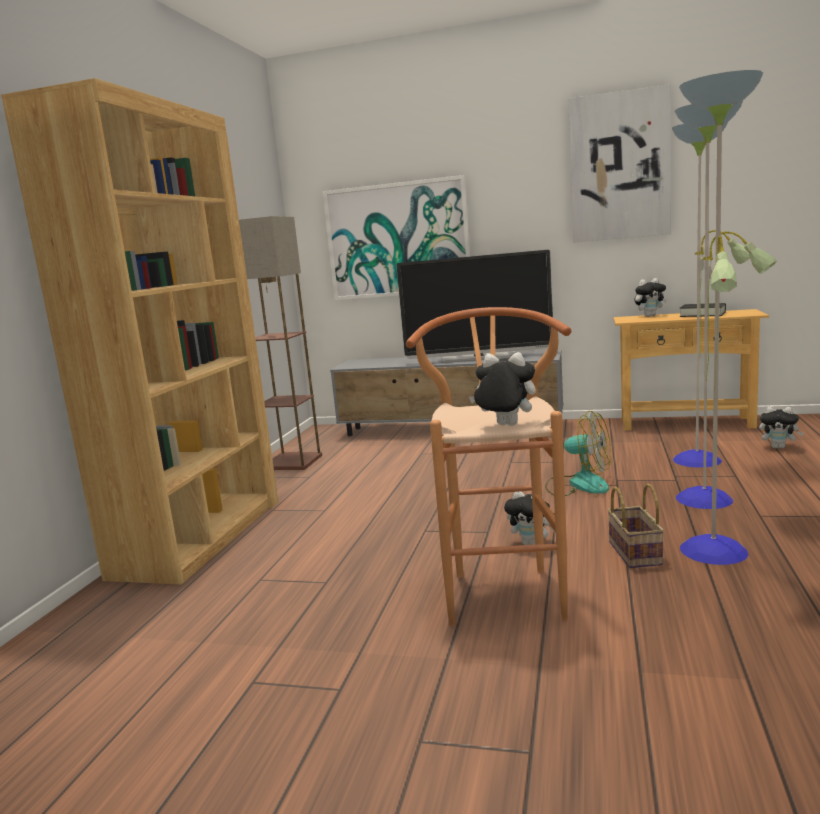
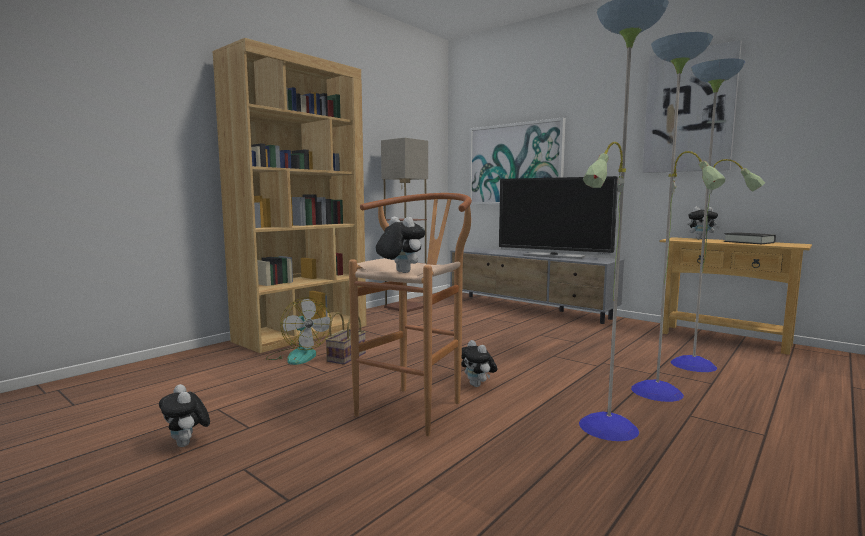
camera: 25 degrees right, 5 degrees down
fan [545,411,611,496] -> fan moved to [266,297,332,365]
basket [607,484,664,568] -> basket moved to [325,312,366,365]
plush toy [759,406,804,449] -> plush toy moved to [159,384,210,447]

